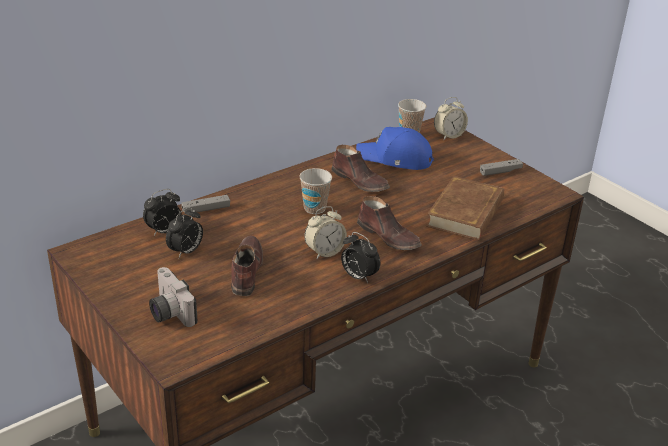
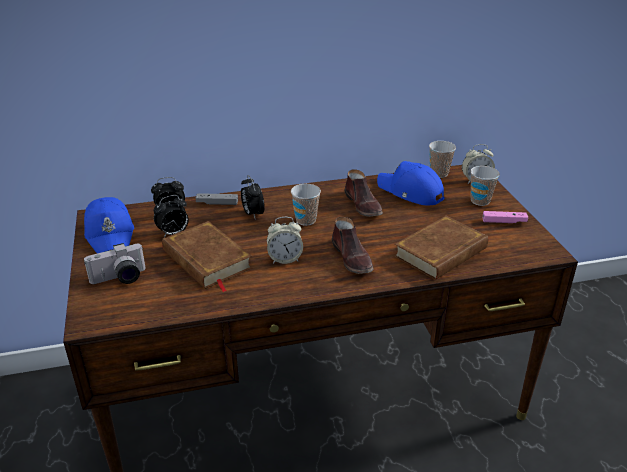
camera: 25 degrees right, 0 degrees up
camera [149,267,198,327] -> camera turned 105 degrees counterclockwise [84,243,146,284]
brown shoe [231,236,263,296] -> brown book [162,221,252,292]
alarm clock [341,232,380,283] -> alarm clock moved to [241,175,265,220]
grey game controller [480,159,523,176] -> pink game controller [483,211,528,223]
none -> blue cap [84,197,134,253]
none -> cup [470,166,500,206]

